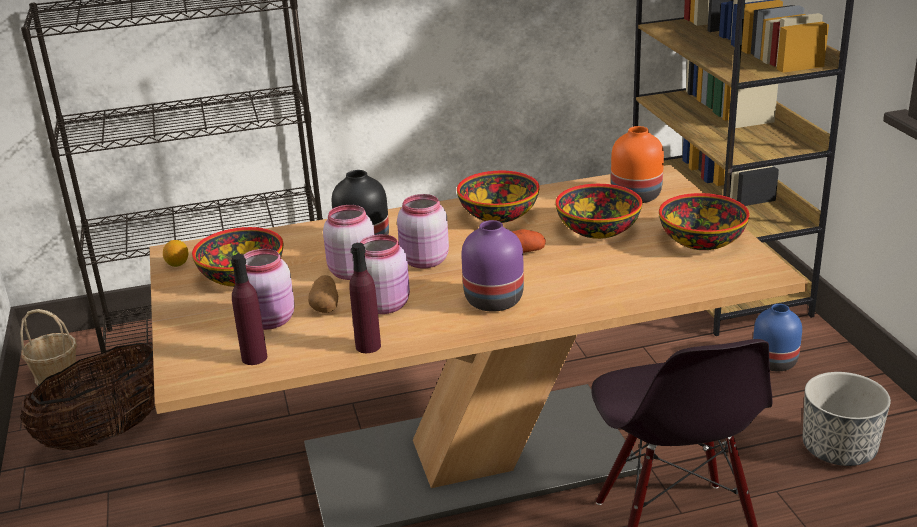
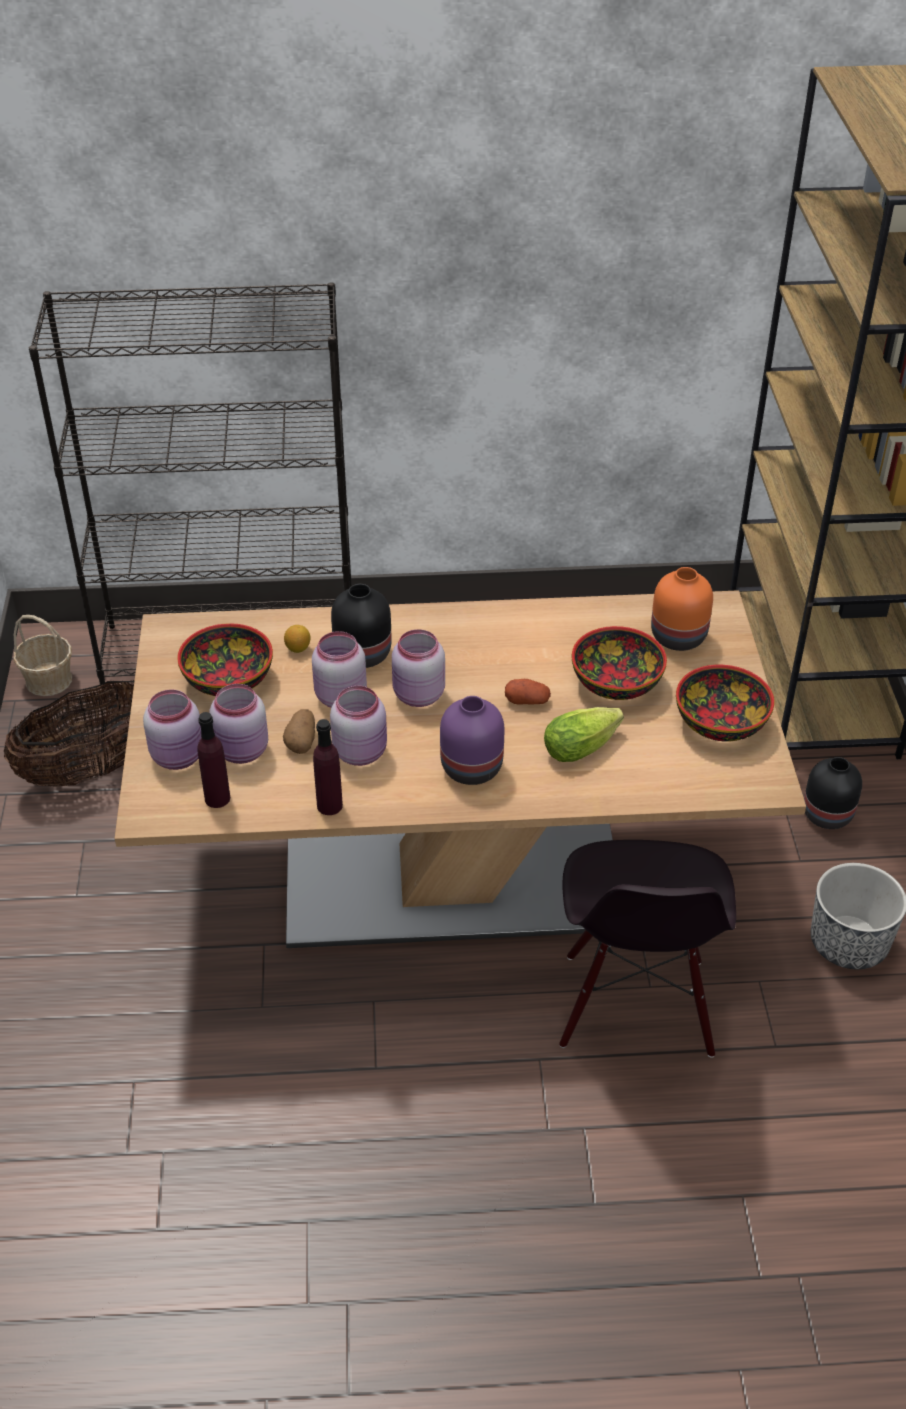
camera: 10 degrees right, 15 degrees up
lemon [163,240,189,267] -> lemon moved to [284,625,310,653]
bowl [457,171,540,223] -> none
blue vase [753,304,802,371] -> black vase [804,757,862,829]
none -> pink jar [143,689,202,770]
none -> lettuce [544,707,624,762]

